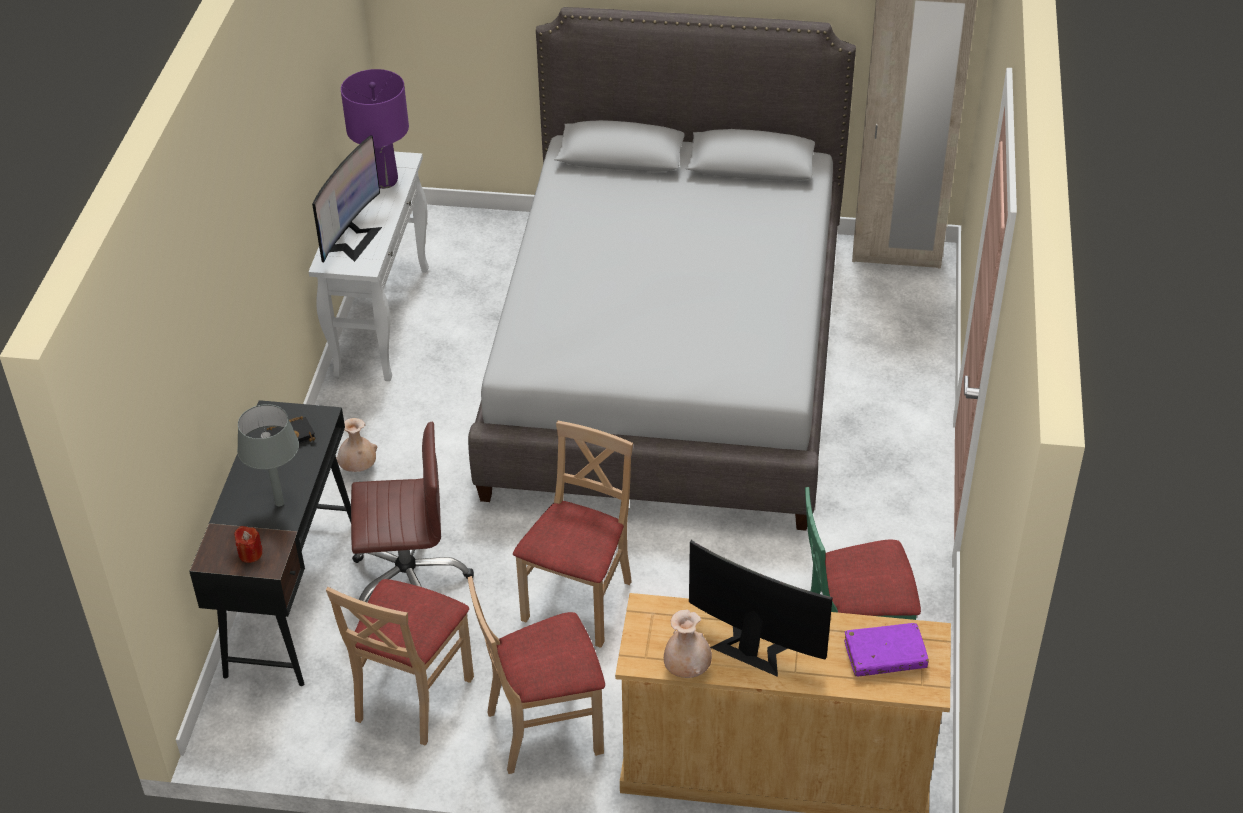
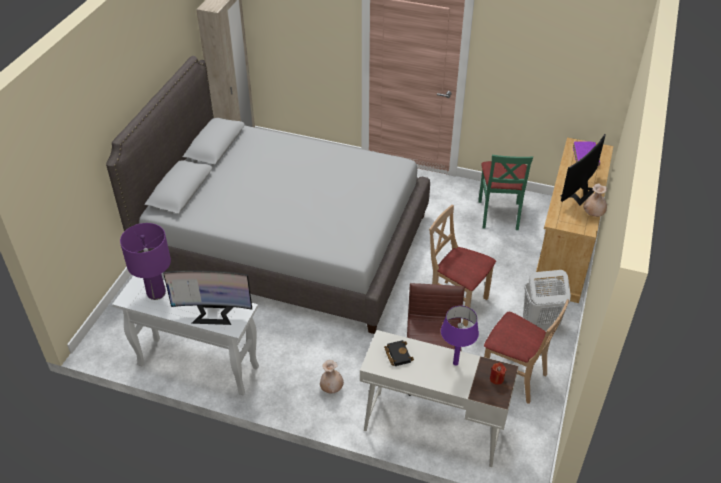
camera: 80 degrees left, 0 degrees up
black desk [189,400,351,686] -> white desk [360,330,519,467]
grey table lamp [237,404,299,506] -> purple table lamp [441,306,479,365]
monitor [312,135,382,262] -> monitor turned 150 degrees clockwise [163,270,252,325]
beige chair [468,576,605,774] -> white laundry basket [523,270,571,331]

